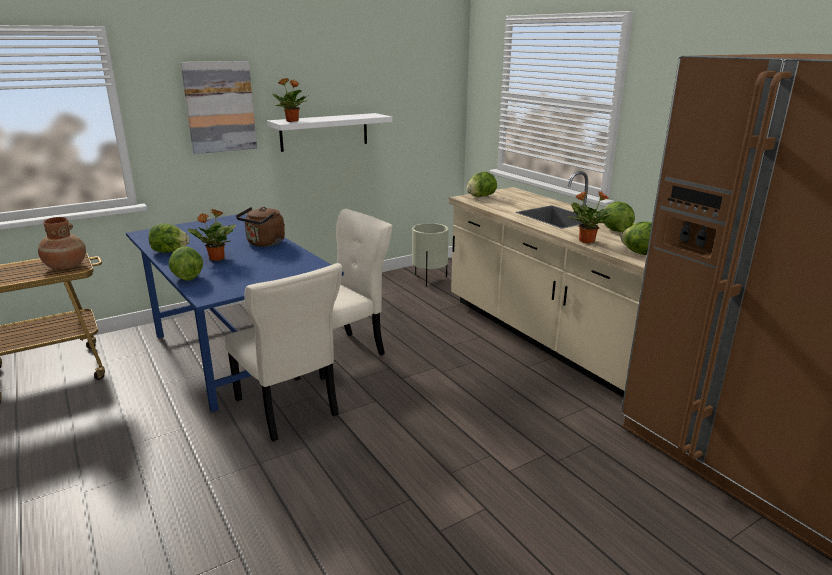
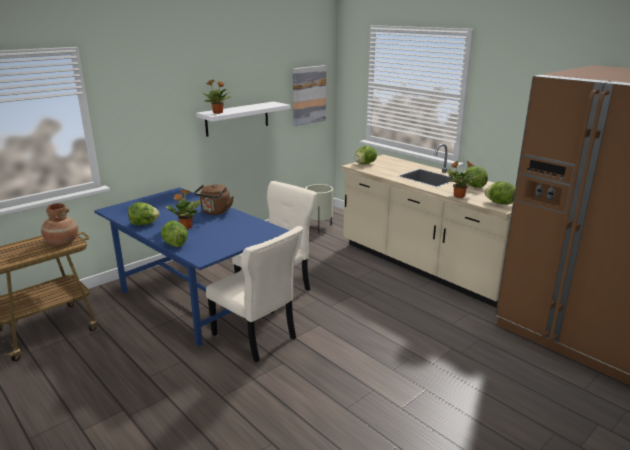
camera: 10 degrees left, 0 degrees up
picture [180,61,257,154] -> picture moved to [293,65,326,126]

